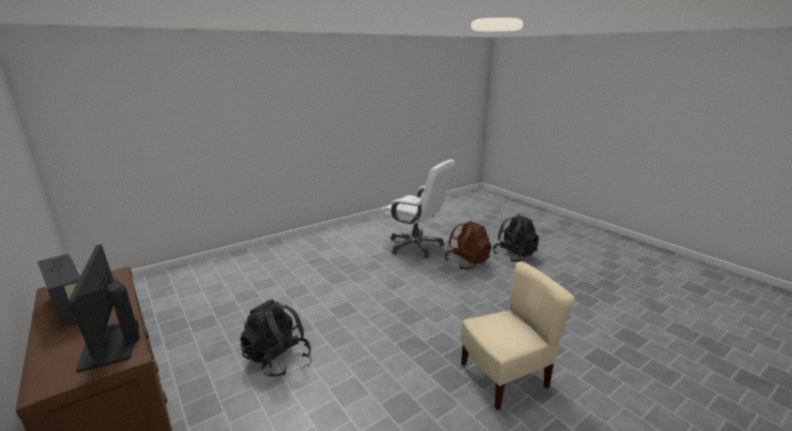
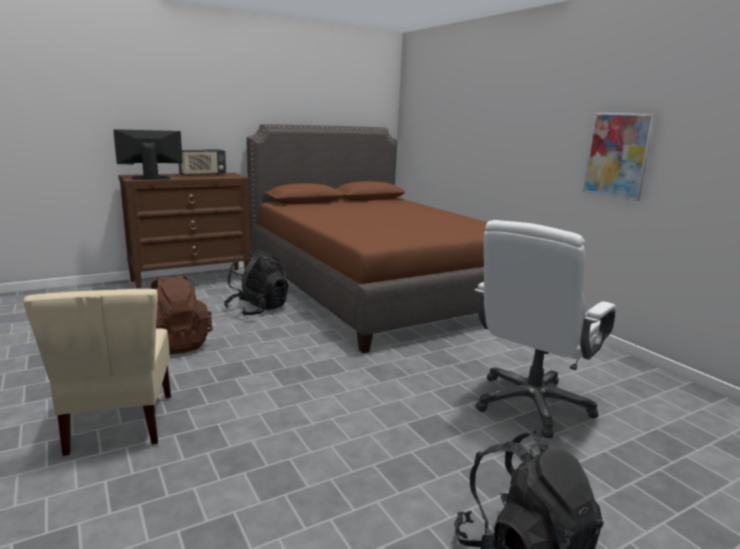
camera: 95 degrees right, 5 degrees down
brown backpack [444,221,491,270] -> brown backpack moved to [151,274,212,354]
none -> brown bed [247,124,487,353]
none -> picture [583,112,656,201]

